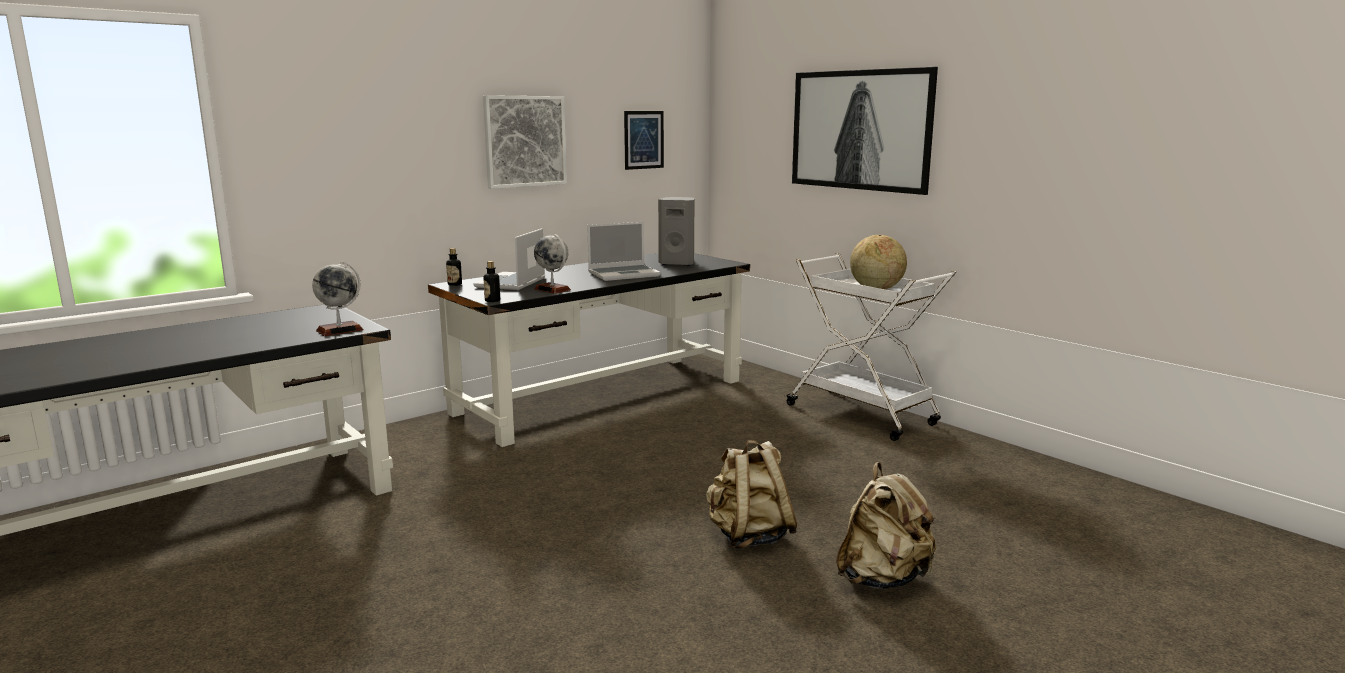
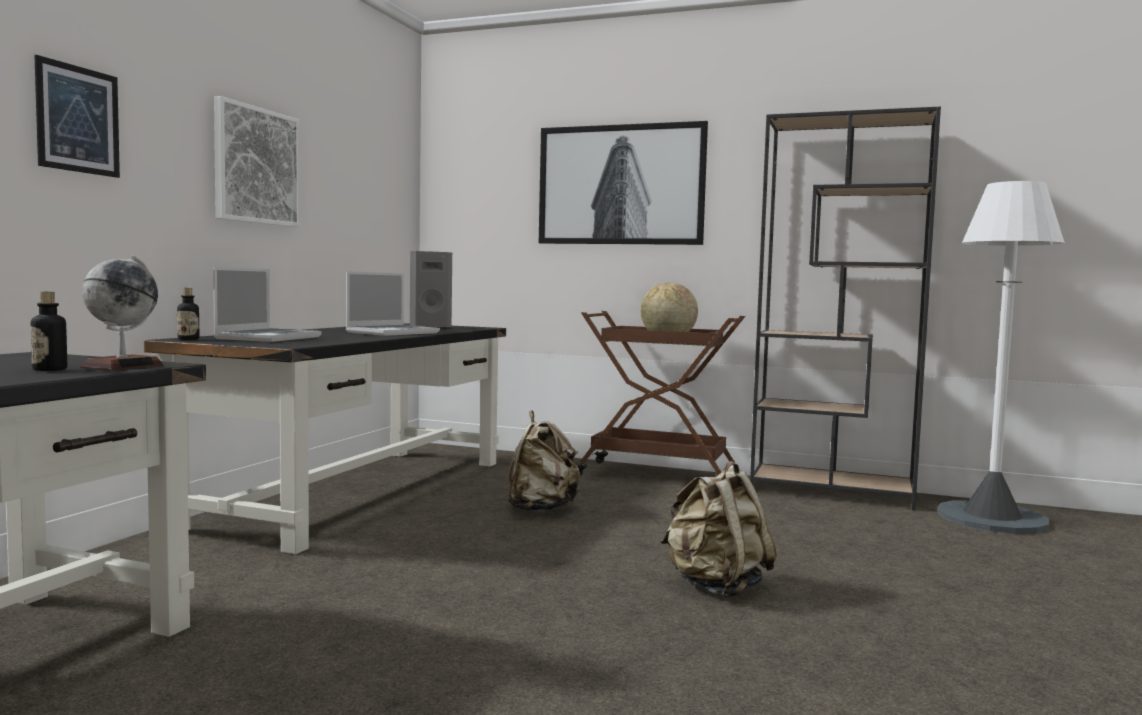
camera: 30 degrees left, 10 degrees down
laptop [474,228,545,290] -> laptop turned 150 degrees counterclockwise [213,267,322,342]
bottle [483,261,500,302] -> bottle moved to [30,291,67,371]
globe [534,234,571,294] -> none
picture [624,111,664,170] -> picture moved to [34,55,120,178]
white cart [785,253,957,441] -> brown cart [577,311,745,476]
beige backpack [836,462,937,589] -> beige backpack moved to [509,410,580,512]
none -> bookcase [750,107,941,510]
none -> white floor lamp [937,181,1065,534]

